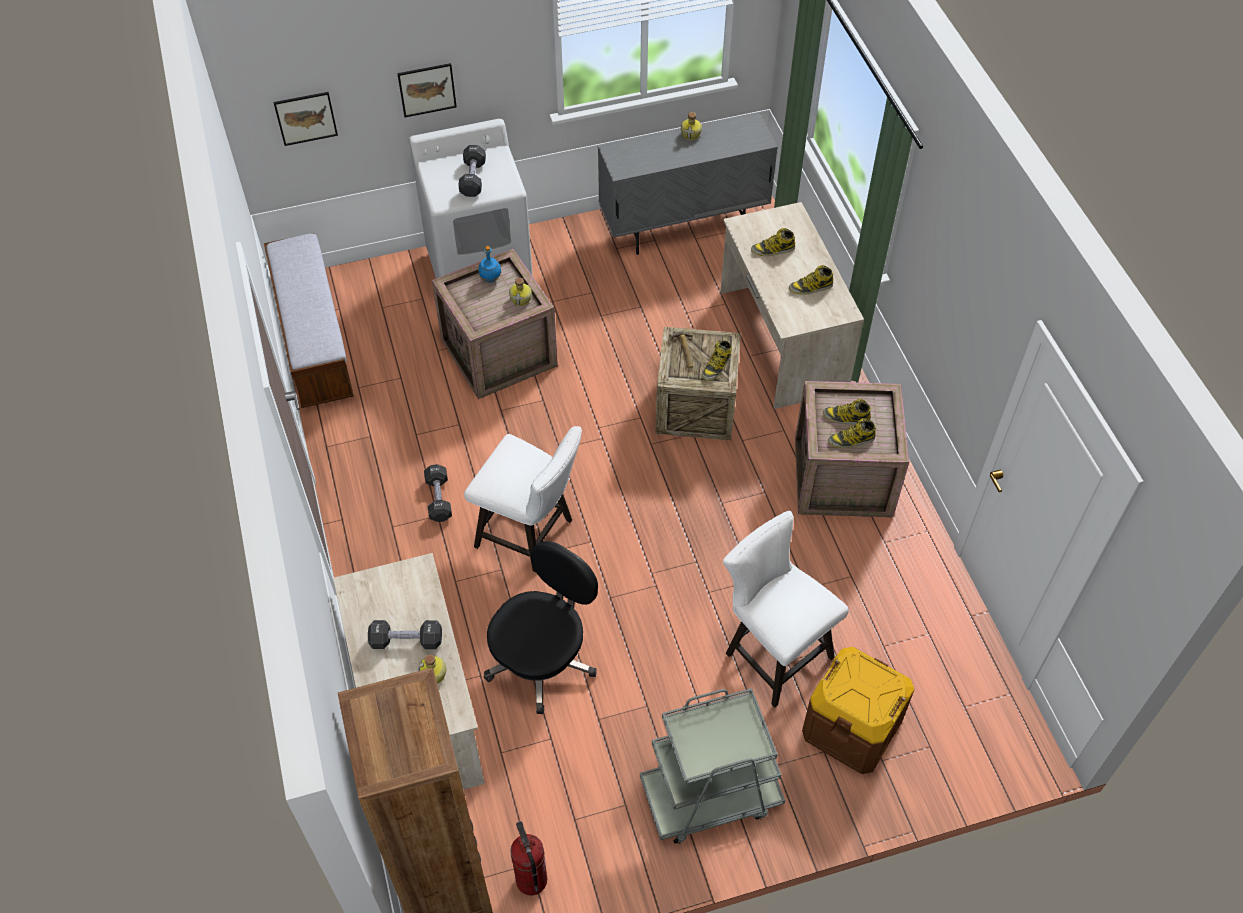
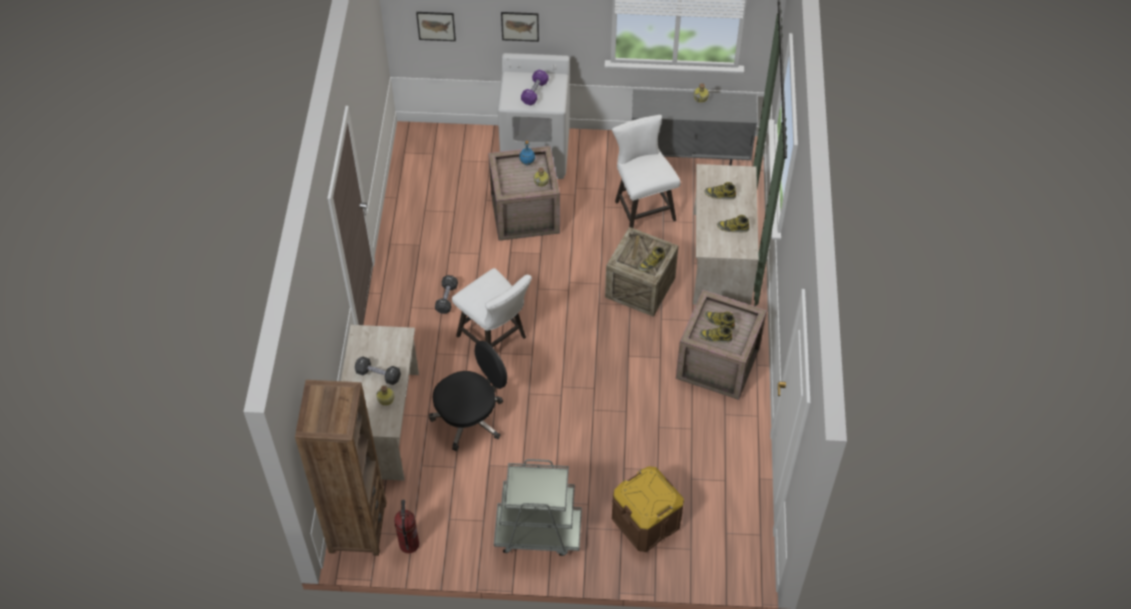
camera: 20 degrees right, 0 degrees up
bench [264,233,354,408] -> none
black dumbbell [458,145,486,197] -> purple dumbbell [521,70,549,105]
white stool [723,511,849,708] -> white stool moved to [612,115,681,228]

